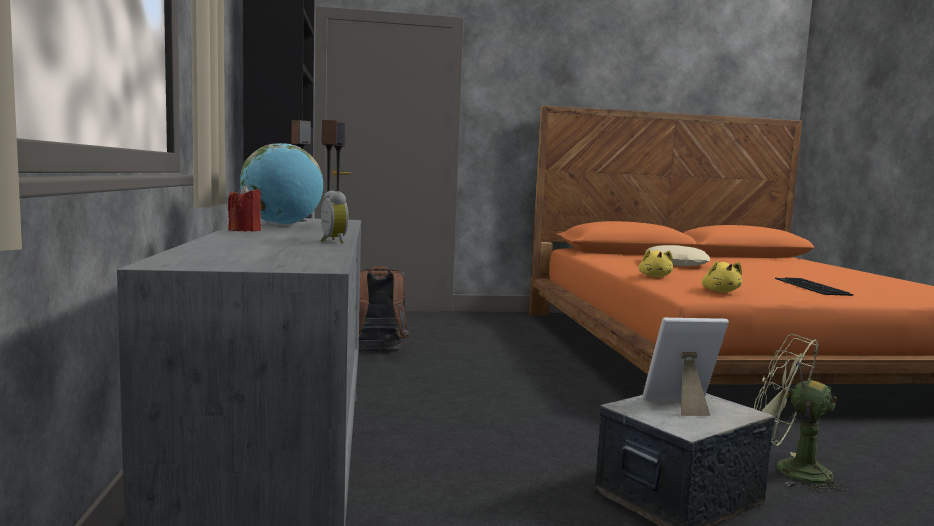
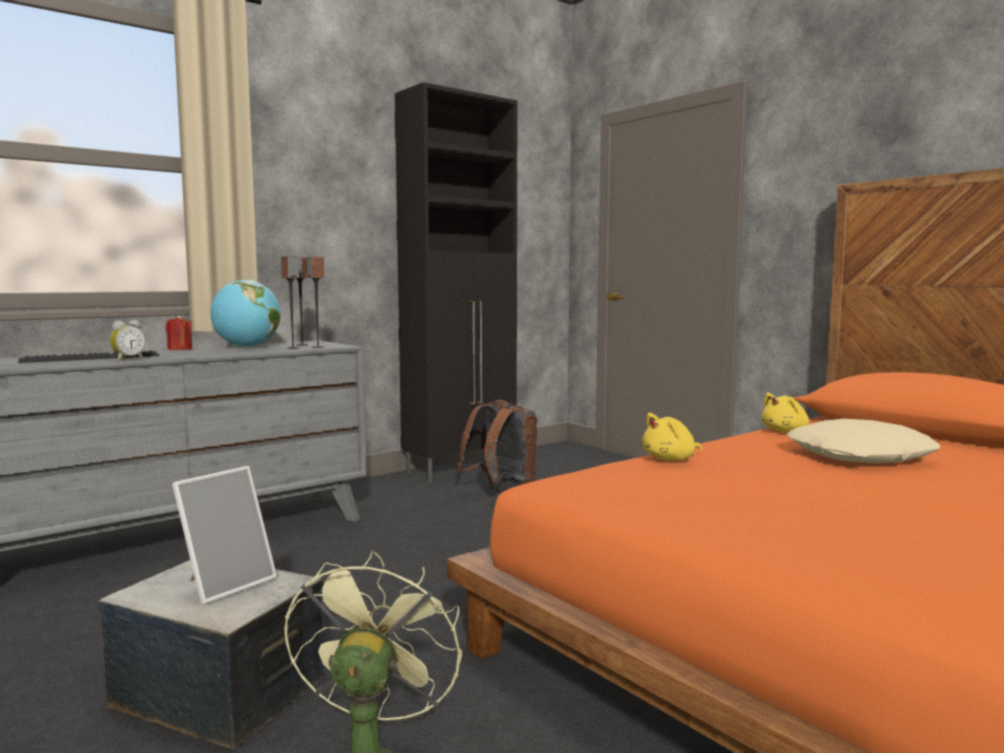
camera: 60 degrees right, 0 degrees up
picture frame [643,318,729,416] -> picture frame turned 75 degrees clockwise [172,466,277,605]
yellow plush toy [702,261,742,292] -> yellow plush toy moved to [761,392,809,432]
keyboard [775,277,853,296] -> keyboard moved to [18,351,159,363]

